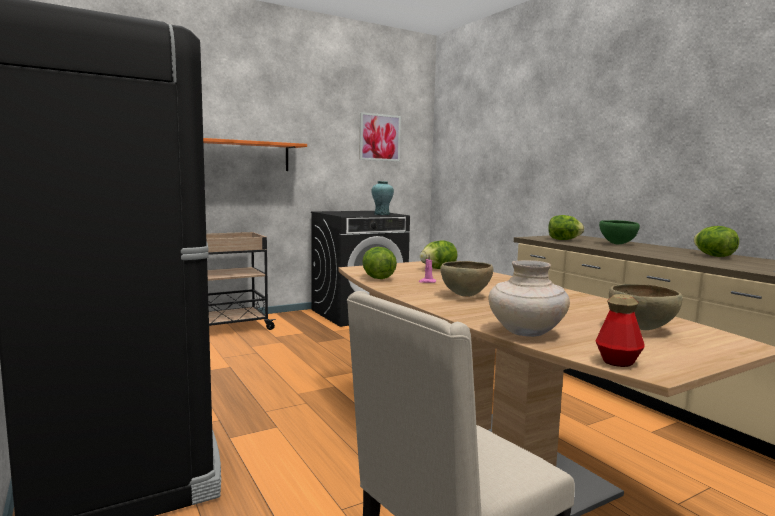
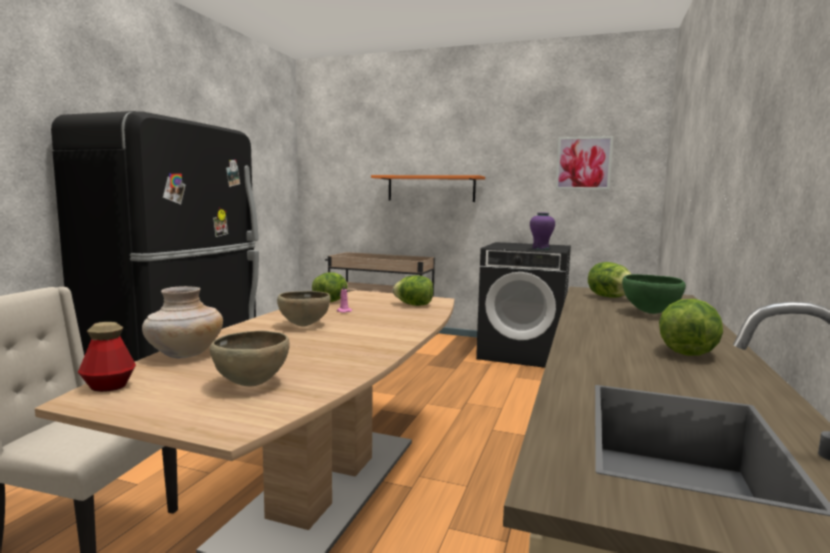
camera: 50 degrees right, 0 degrees up
turquoise vase [372,181,394,215] -> purple vase [530,212,555,250]

